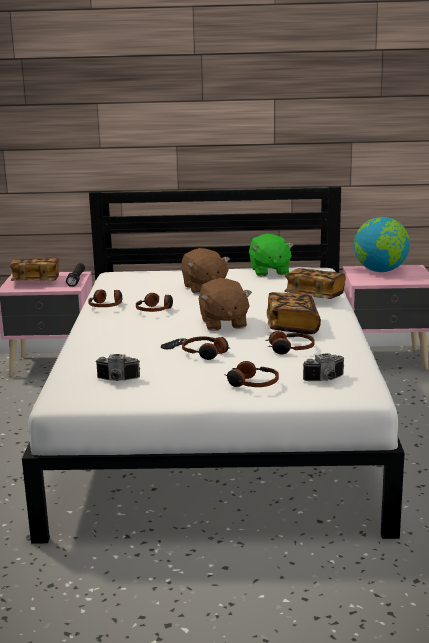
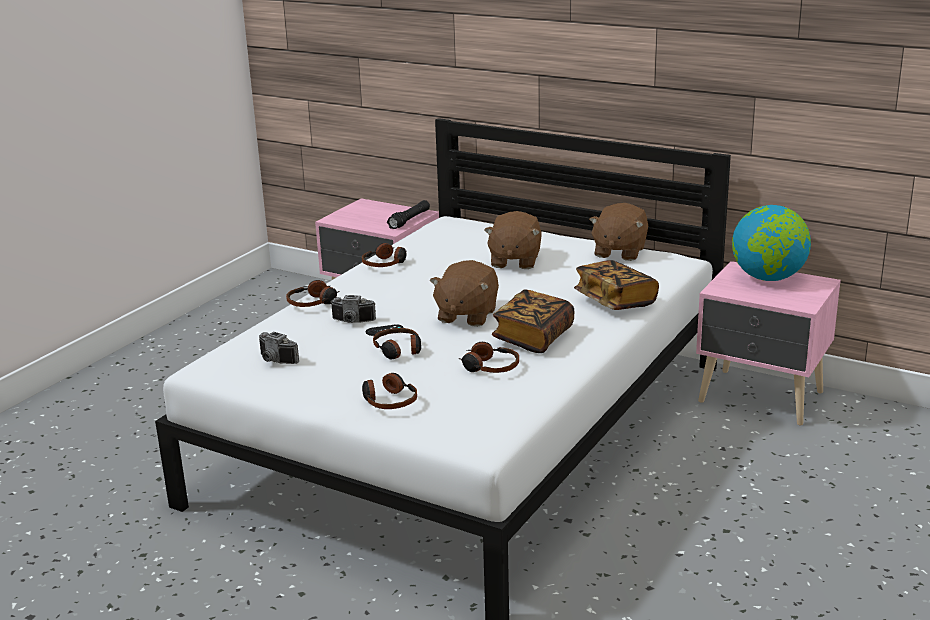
camera: 30 degrees right, 5 degrees up
book [10,257,59,281] -> none
headphones [136,293,173,312] -> headphones moved to [286,280,339,307]
green plush toy [249,234,294,276] -> brown plush toy [589,203,648,261]
camera [303,353,344,381] -> camera moved to [330,295,376,323]

